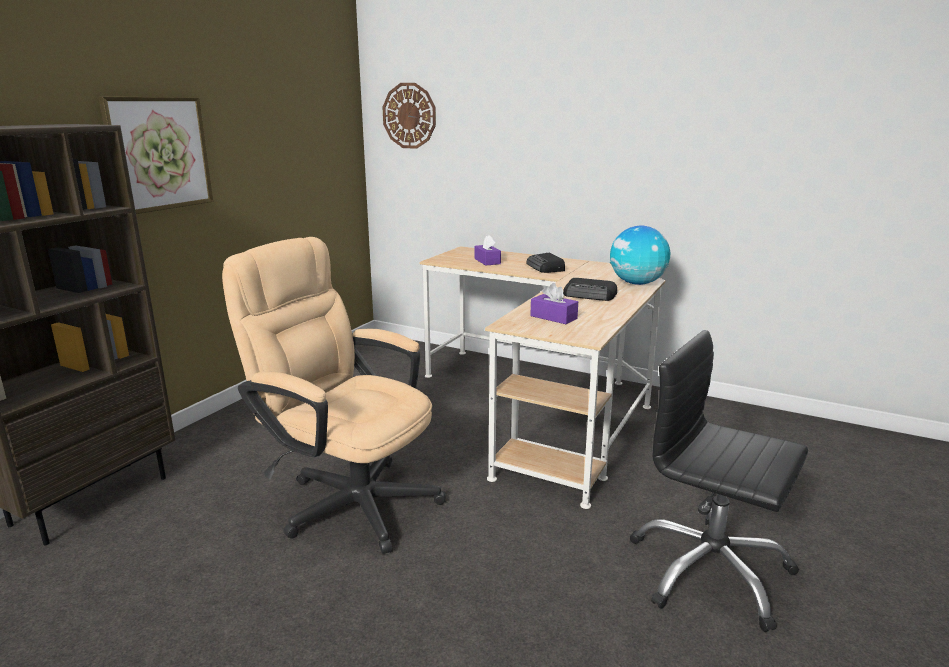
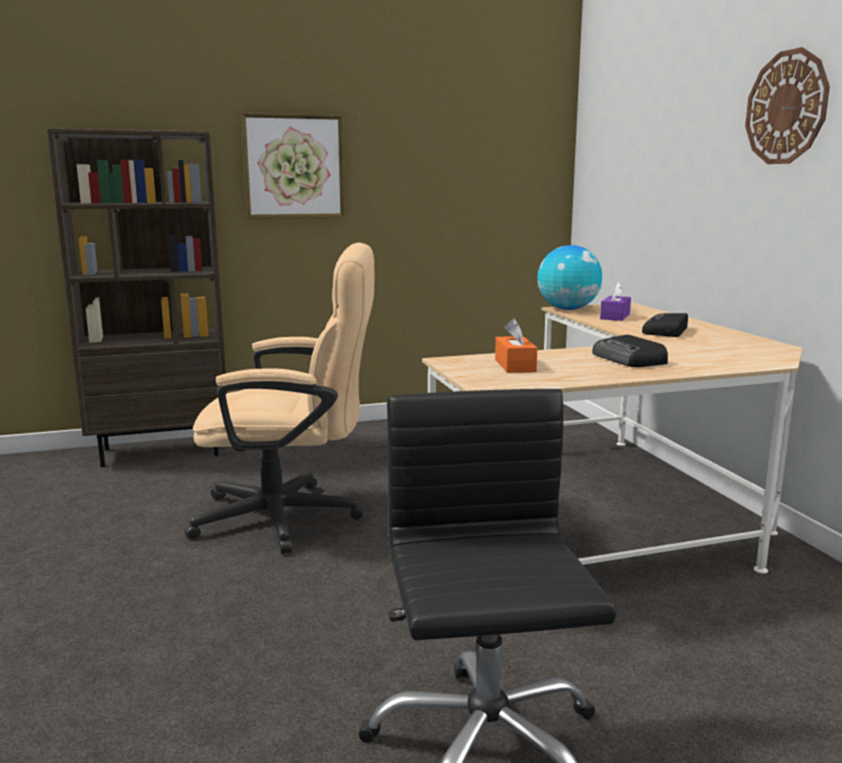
camera: 45 degrees right, 5 degrees down
beige office chair [222,237,446,554] -> beige office chair turned 105 degrees clockwise [184,242,374,554]
wall clock [383,83,436,149] -> wall clock moved to [745,47,830,164]
purple tissue box [530,283,578,324] -> orange tissue box [495,318,538,373]
globe [610,226,670,285] -> globe moved to [537,245,602,310]

